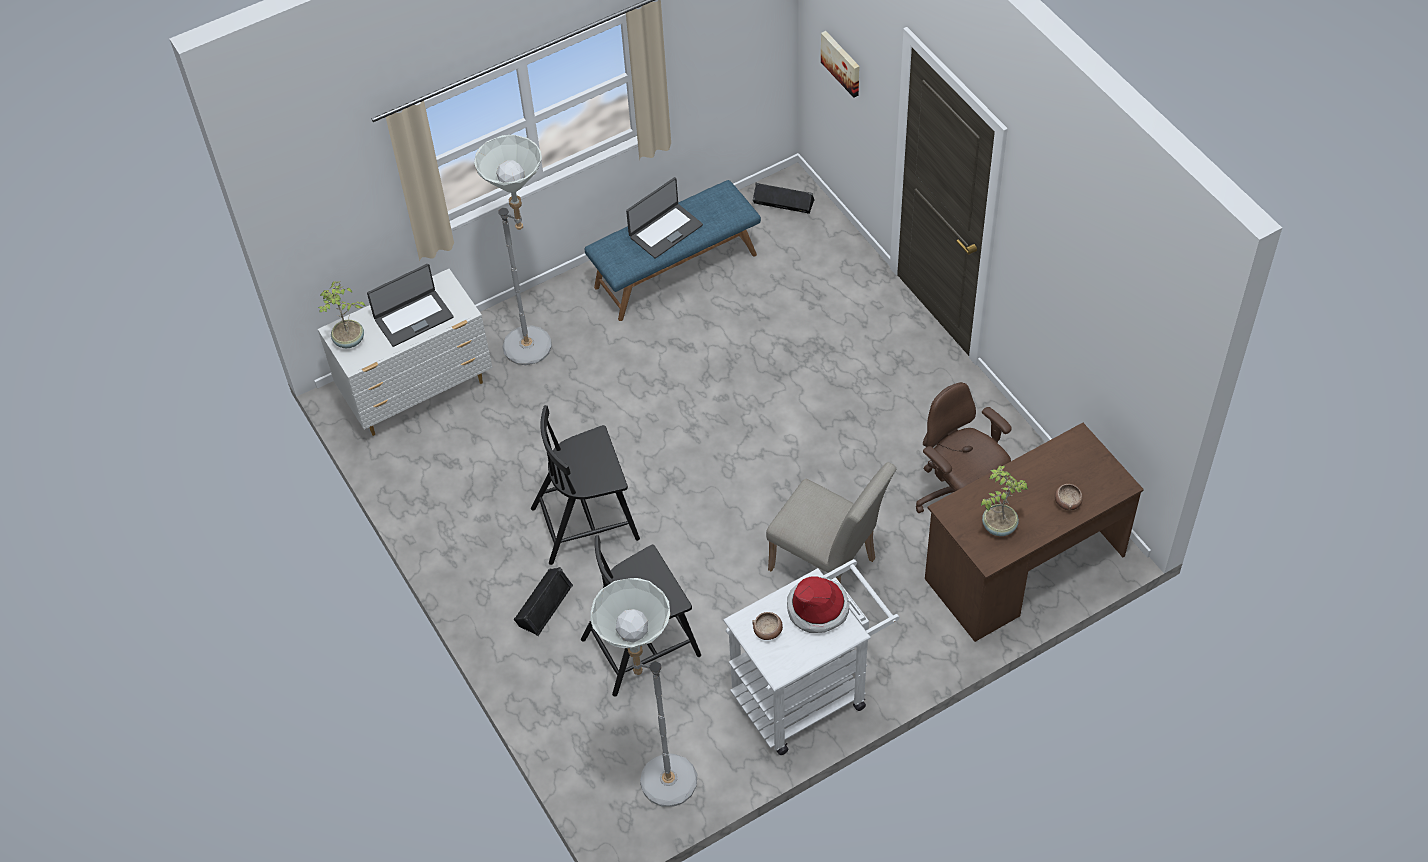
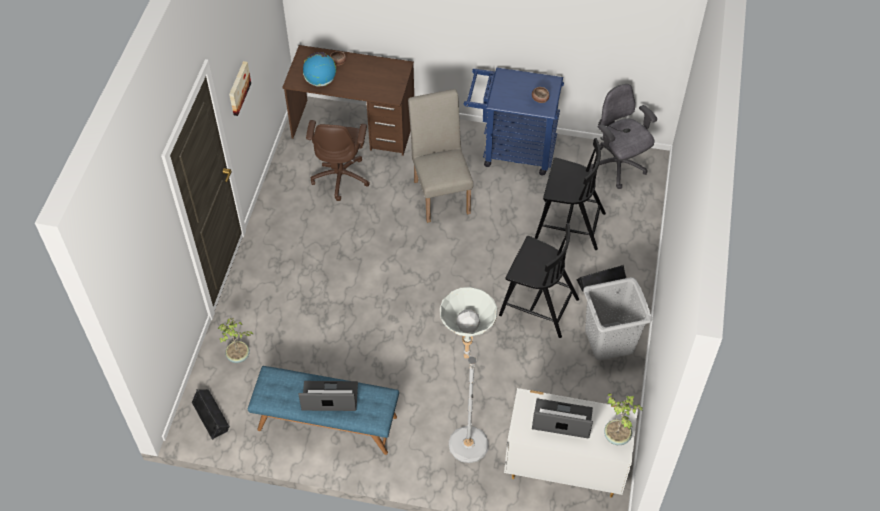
camera: 140 degrees left, 0 degrees up
grey floor lamp [590,578,697,807] -> grey office chair [589,84,657,189]
white cart [723,559,899,755] -> blue cart [464,68,564,176]
hat [787,576,849,633] -> none
picture [821,31,860,98] -> picture moved to [229,61,251,116]
potted plant [981,466,1028,536] -> potted plant moved to [218,318,253,363]
none -> globe [303,52,337,87]
none -> grey laundry basket [583,277,652,361]

